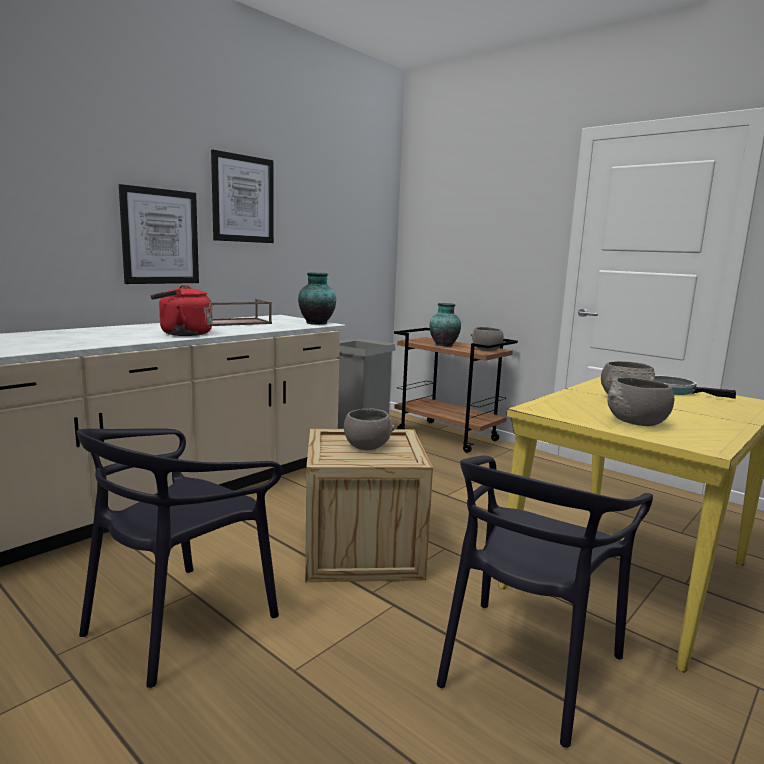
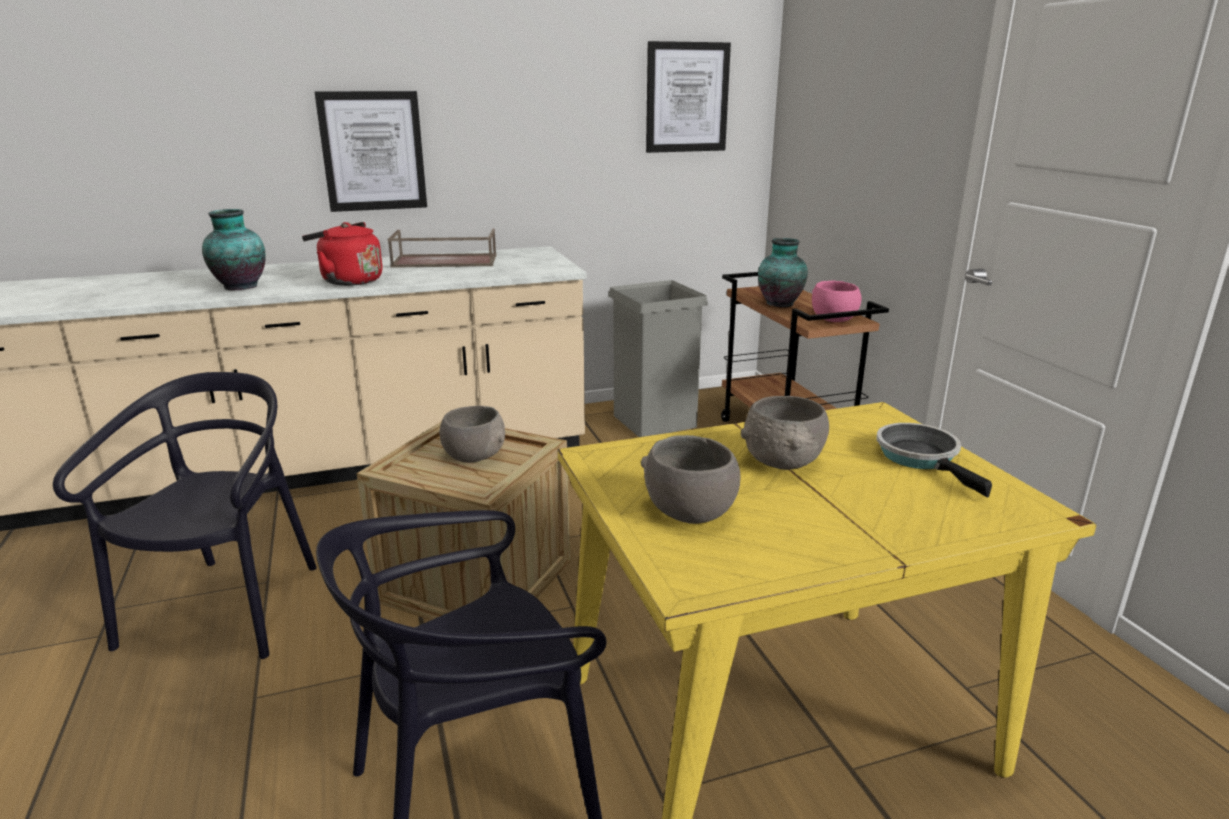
camera: 30 degrees right, 10 degrees up
black chair [76,428,282,688] -> black chair turned 120 degrees clockwise [53,372,317,659]
picture [211,150,274,243] -> picture moved to [646,41,731,153]
vase [298,272,336,325] -> vase moved to [202,209,266,290]
grey bowl [471,327,504,351] -> pink bowl [812,281,861,322]

